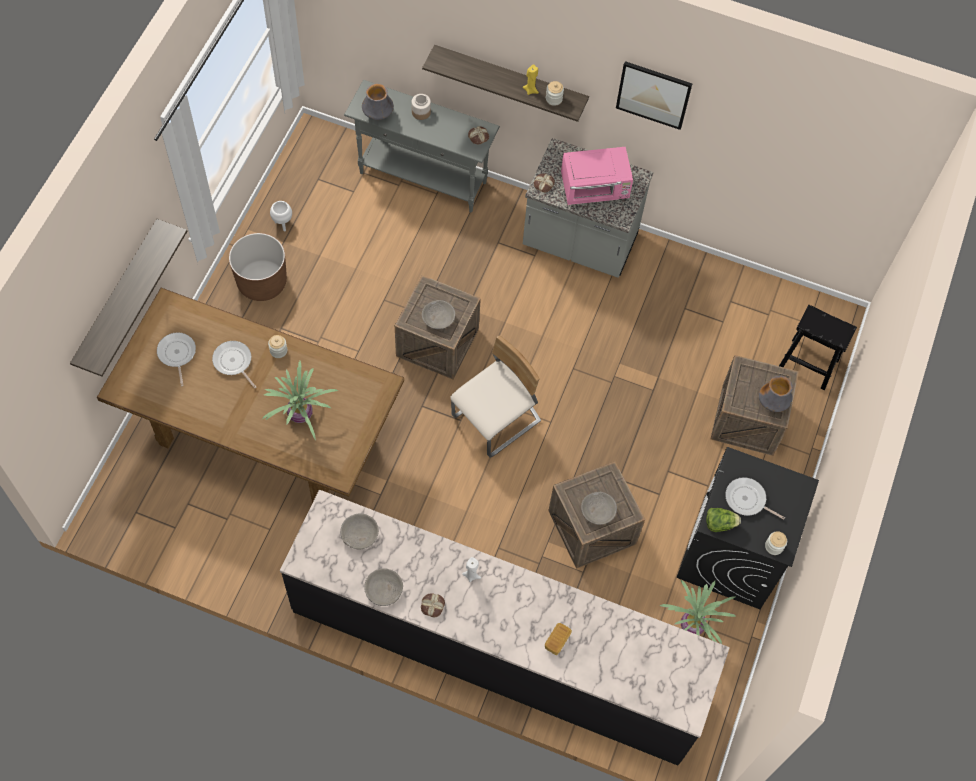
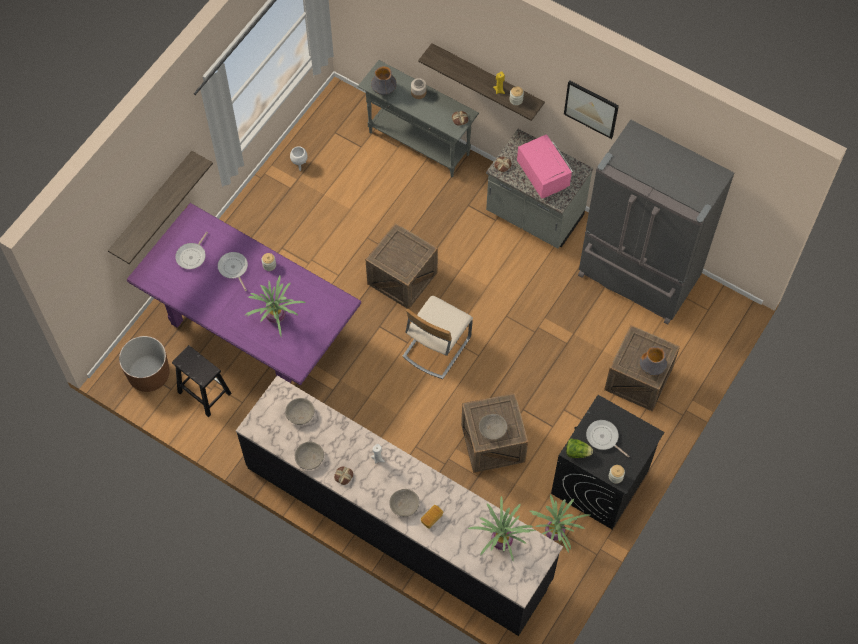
camera: 15 degrees right, 0 degrees up
brown dining table [97,288,404,503] -> purple dining table [127,203,361,385]
frying pan [157,332,196,386] -> frying pan turned 150 degrees counterclockwise [175,232,208,269]
brown planter [229,233,287,301] -> brown planter moved to [119,336,170,392]
grey bowl [422,300,455,329] -> grey bowl moved to [389,489,420,517]
beige chair [450,335,541,458] -> beige chair turned 150 degrees clockwise [402,296,473,379]
pink microwave [561,147,633,205] -> pink microwave turned 120 degrees counterclockwise [517,134,573,199]
black stool [779,305,857,390] -> black stool moved to [172,345,232,417]
none -> potted plant [468,496,536,561]
none -> grey fridge [578,120,734,325]

